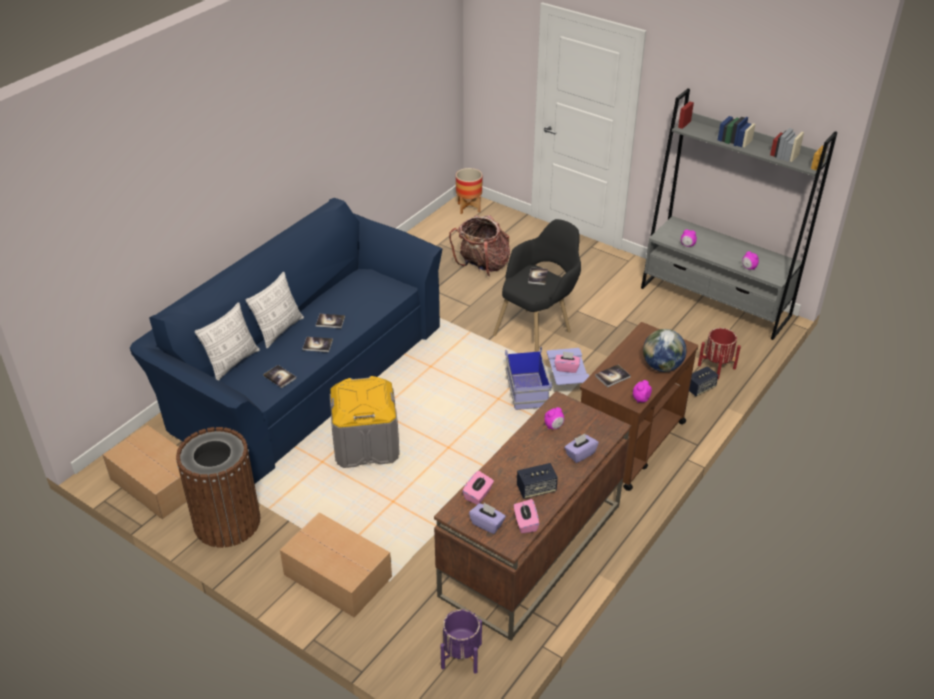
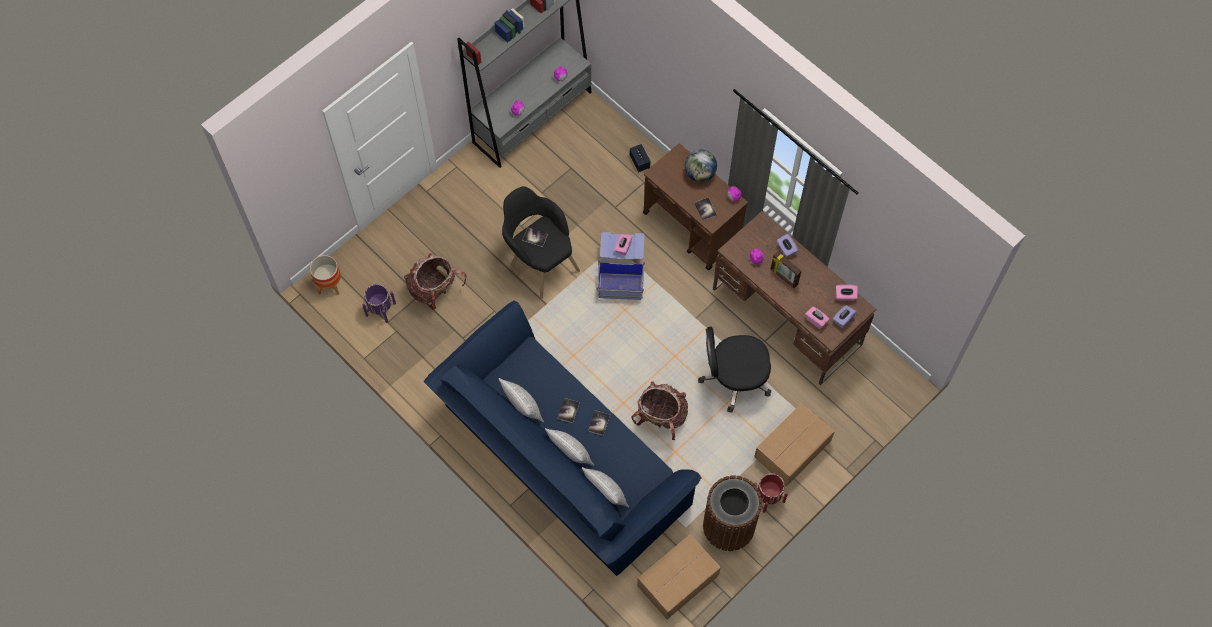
camera: 80 degrees left, 25 degrees up
book [263,365,296,388] -> none
grey storage box [330,376,400,468] -> backpack [631,381,688,440]
purple planter [441,609,482,673] -> purple planter moved to [362,284,396,323]
speaker [517,463,558,499] -> none
red planter [698,328,741,379] -> red planter moved to [754,473,788,513]
none -> pillow [499,378,544,422]
none -> black office chair [698,327,771,413]
none -> picture frame [771,251,801,289]

